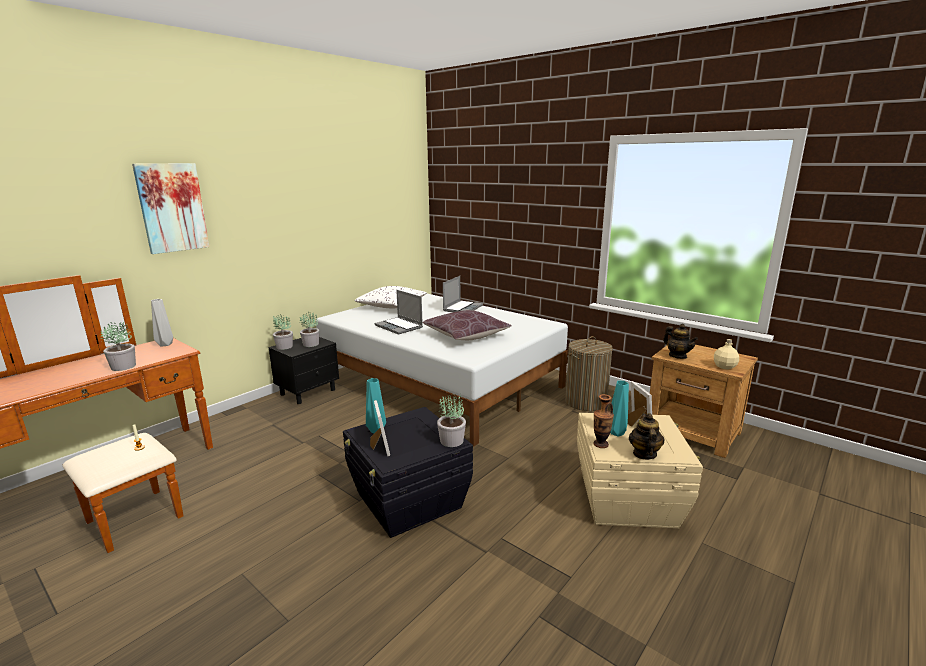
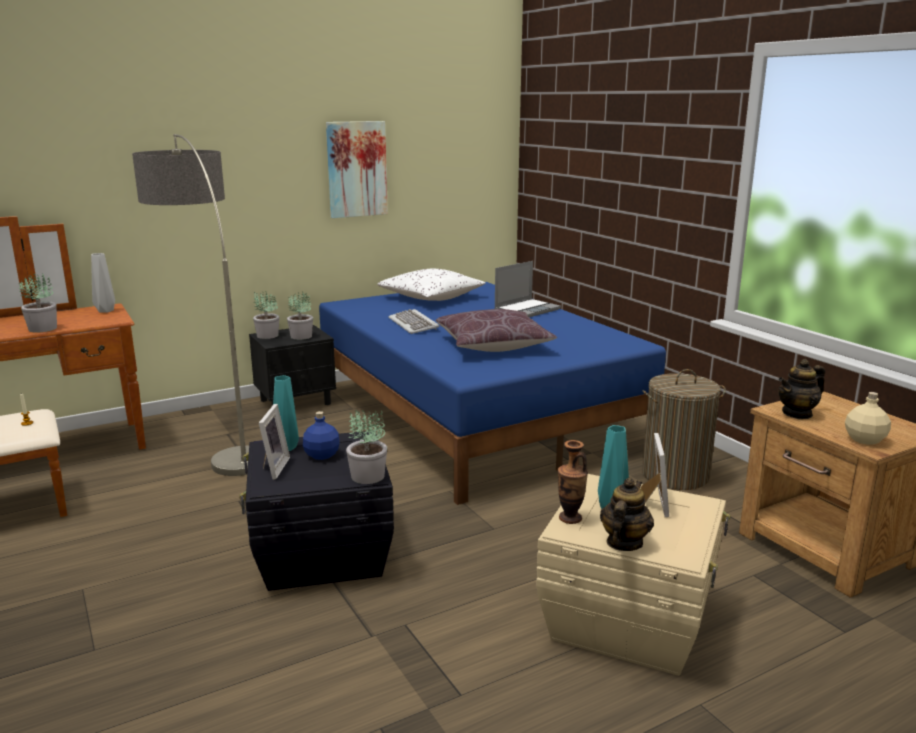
camera: 20 degrees right, 0 degrees up
picture [132,163,210,254] -> picture moved to [326,121,388,218]
white bed [316,294,568,447] -> blue bed [319,282,666,505]
laptop [375,290,423,335] -> keyboard [388,309,440,334]
teapot [663,324,698,359] -> teapot turned 75 degrees clockwise [778,359,825,419]
none -> floor lamp [132,134,249,476]
none -> blue bottle [303,411,340,460]

